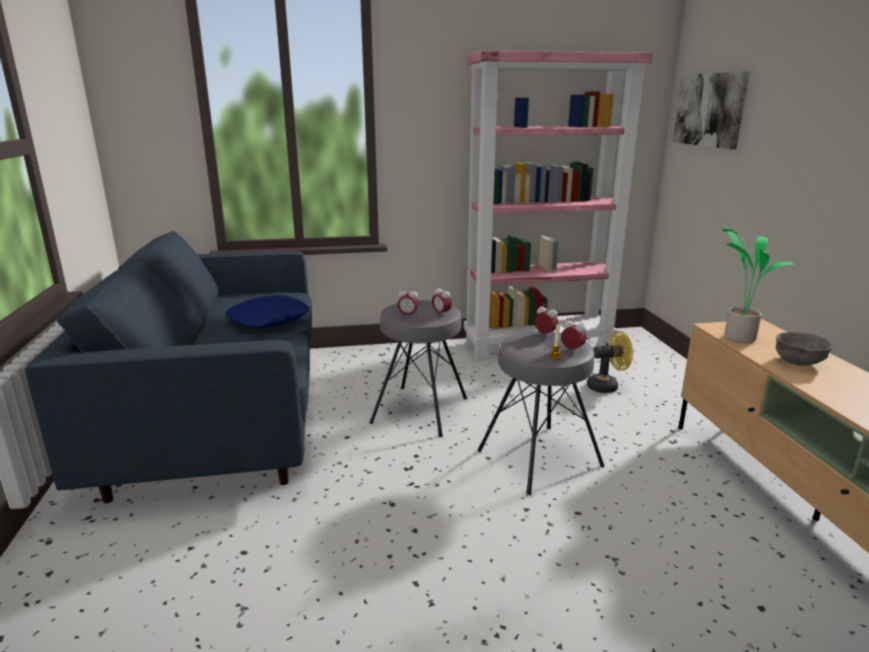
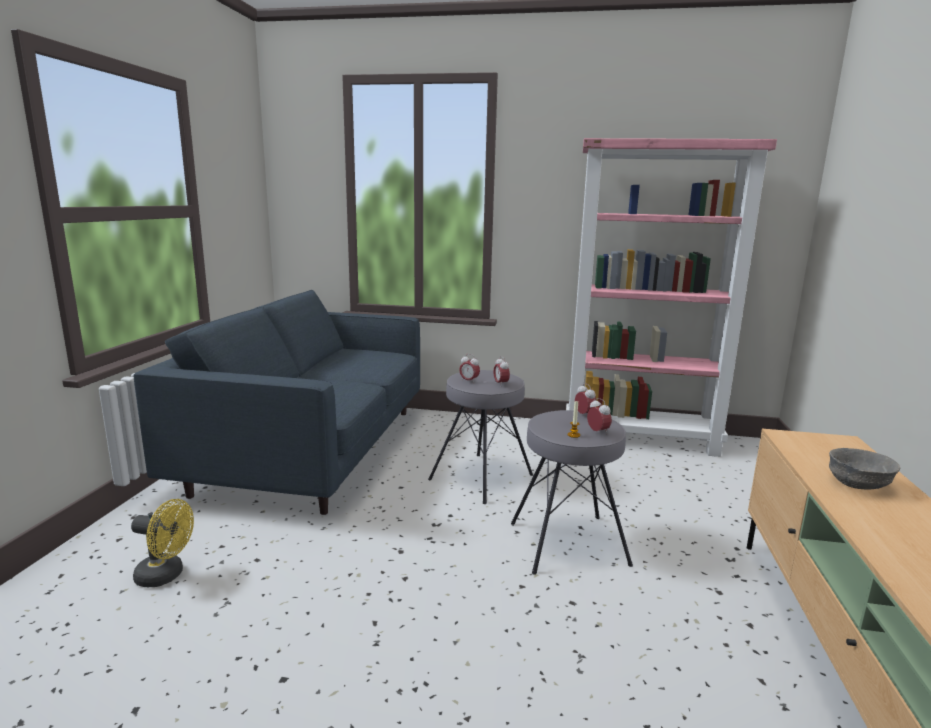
camera: 20 degrees right, 5 degrees down
blue pillow [225,295,309,328] -> none
yellow fan [587,331,633,393] -> yellow fan moved to [131,499,194,587]
picture [673,71,750,149] -> none
potted plant [722,227,794,343] -> none

